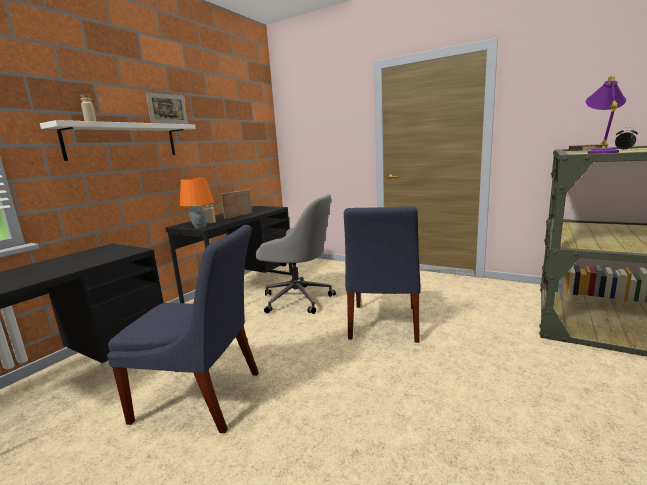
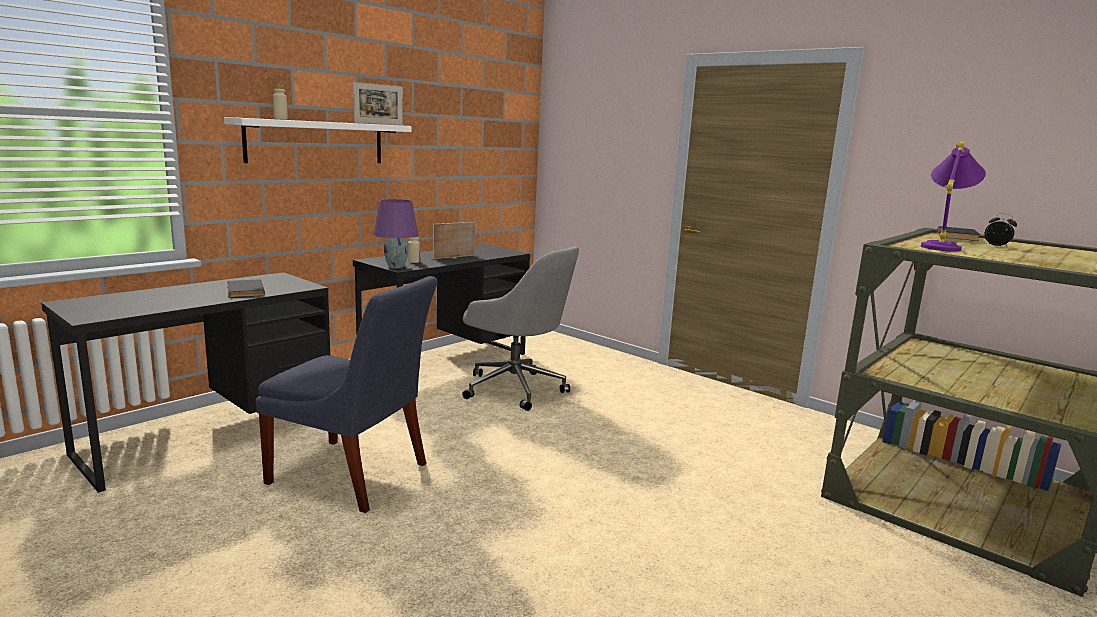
camera: 10 degrees right, 0 degrees up
orange table lamp [180,177,214,229] -> purple table lamp [373,199,419,268]
blue chair [344,206,420,343] -> none
none -> black book [227,279,265,298]

